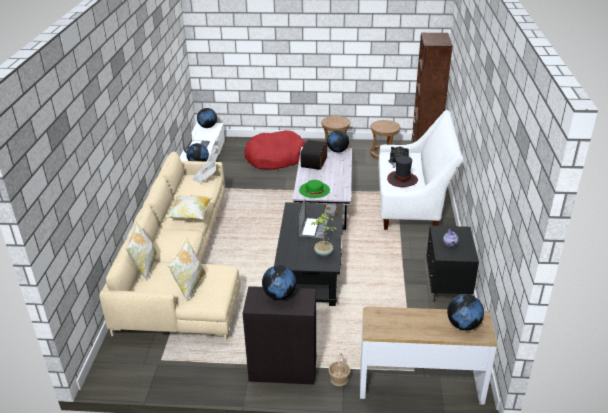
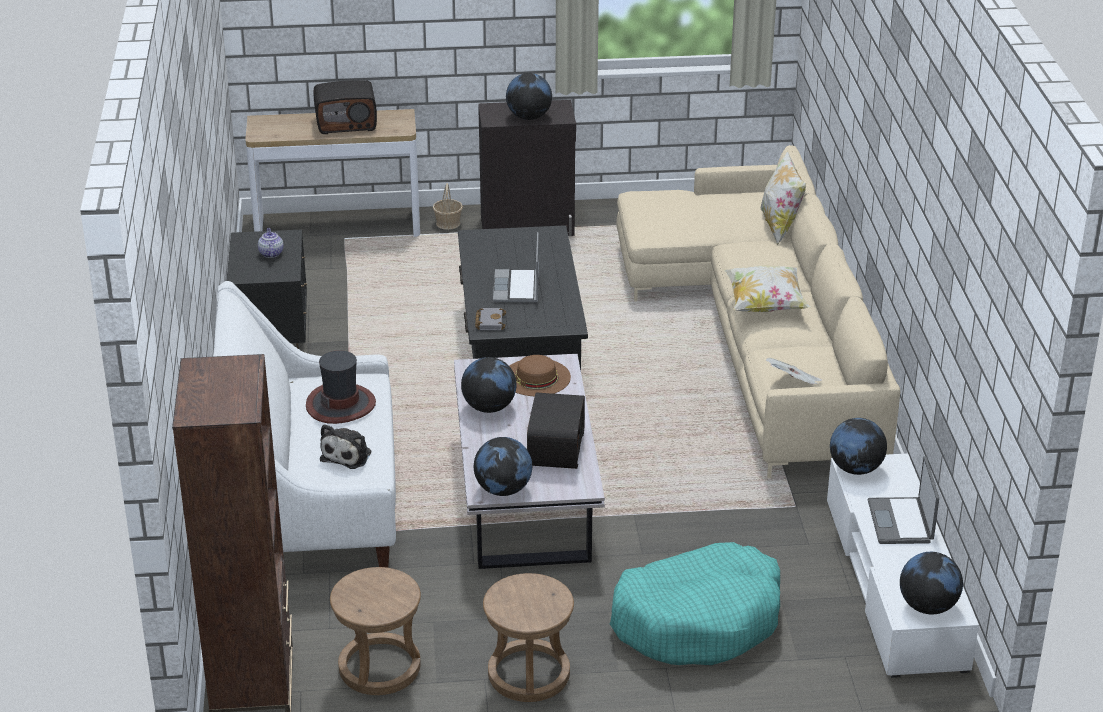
camera: 170 degrees right, 0 degrees up
pillow [168,239,205,302] -> none
red dog bed [244,130,305,170] -> turquoise dog bed [610,542,780,665]
green hat [299,180,330,198] -> brown hat [510,355,571,396]
potted plant [311,212,337,257] -> none
globe [447,294,484,330] -> globe moved to [461,357,517,413]
none -> radio [314,80,377,134]

